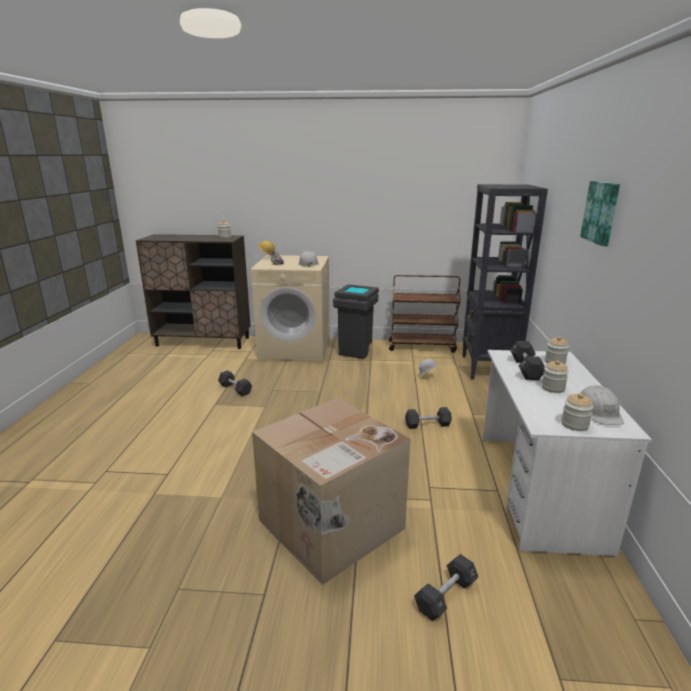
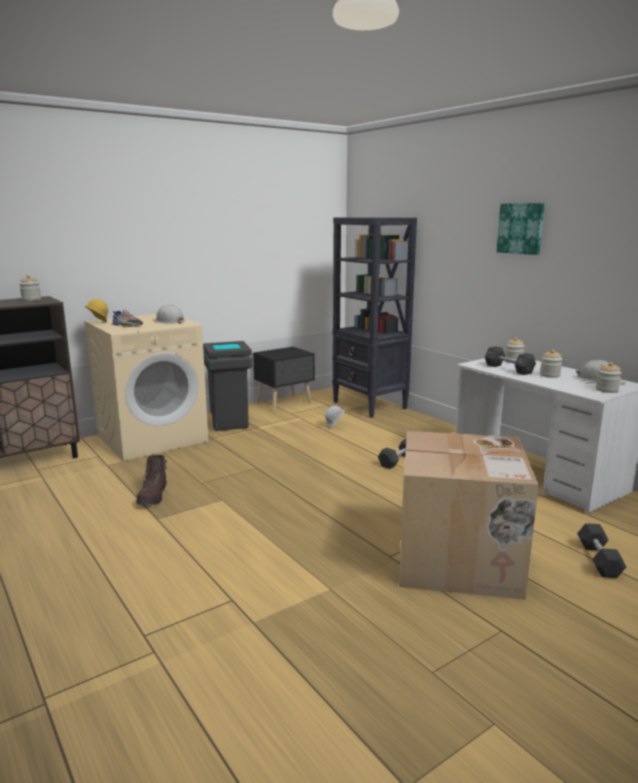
camera: 40 degrees left, 5 degrees down
black dumbbell [218,370,252,396] -> brown boot [136,455,168,505]
brown cart [389,275,460,353] -> black nightstand [253,347,315,411]

